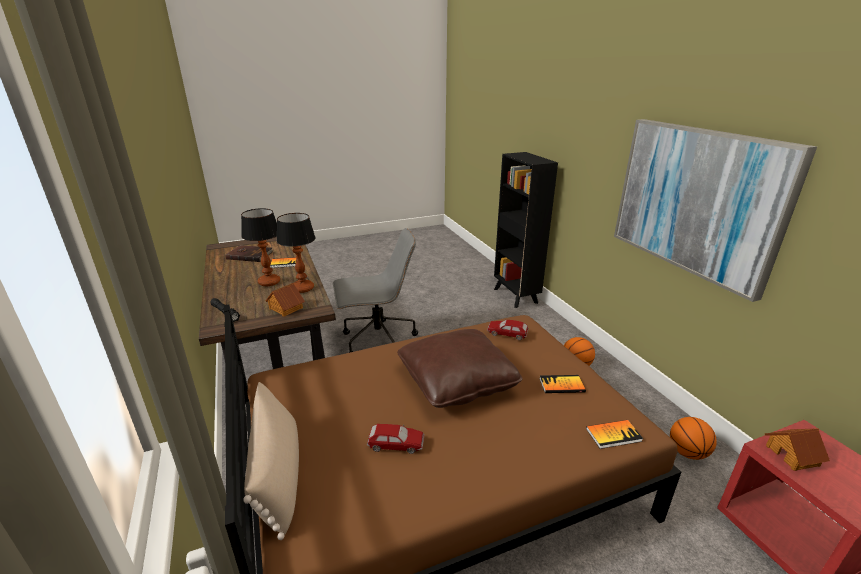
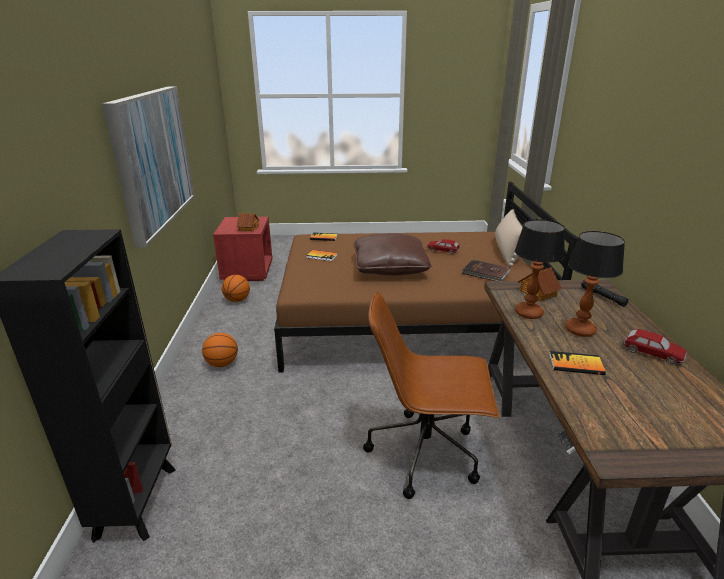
camera: 160 degrees left, 0 degrees up
brown book [225,245,273,262] -> brown book moved to [462,259,510,281]
grey office chair [333,228,418,353] -> brown office chair [363,292,499,499]
toy car [487,320,529,340] -> toy car moved to [624,329,687,364]

